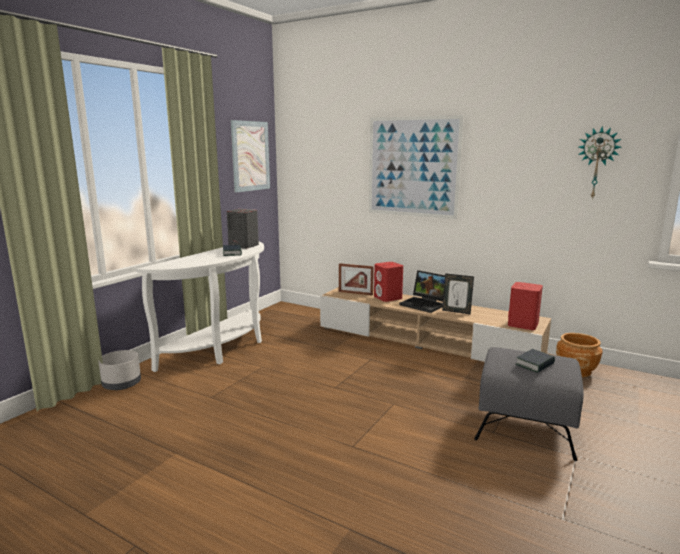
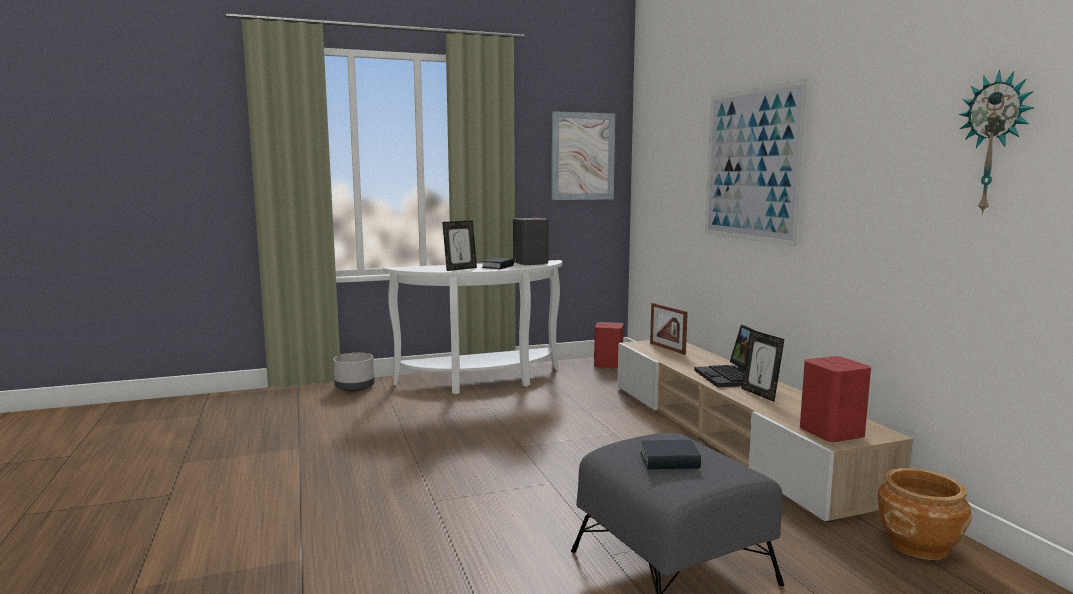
camera: 40 degrees right, 5 degrees down
red speaker [374,262,403,302] -> red speaker moved to [594,322,624,368]
none -> picture frame [442,220,477,271]

